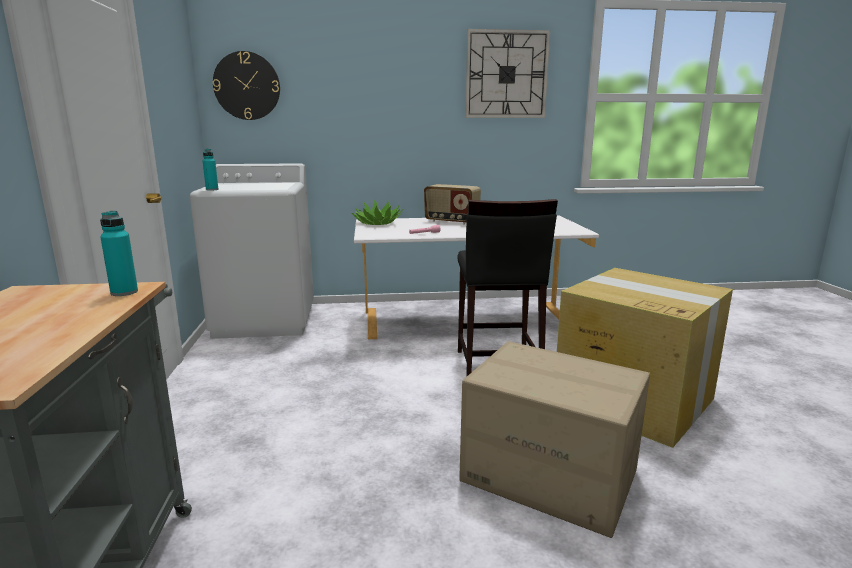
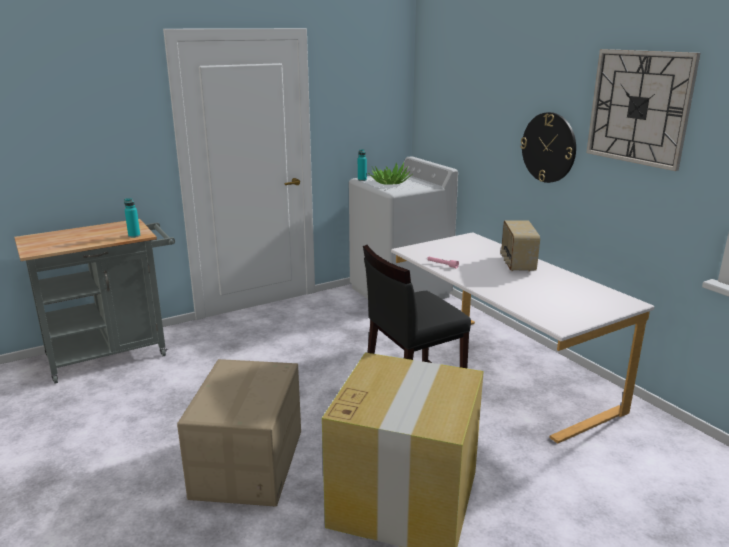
camera: 65 degrees right, 5 degrees up
wall clock [213,51,280,120] -> wall clock moved to [521,112,576,183]
potted plant [351,200,403,225] -> potted plant moved to [368,162,412,185]

